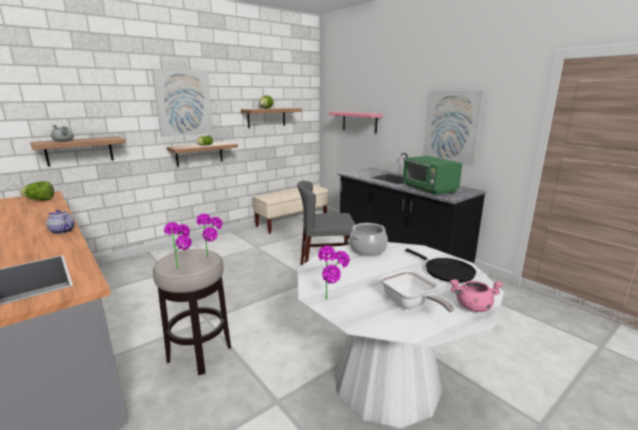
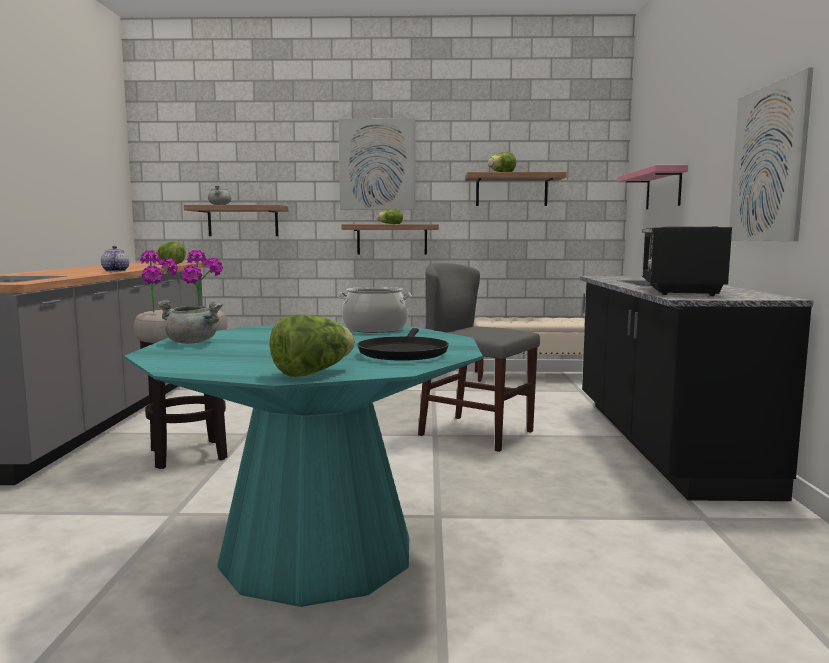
camera: 40 degrees right, 10 degrees down
white dining table [298,242,504,428] -> turquoise dining table [124,323,483,607]
potted plant [318,245,350,299] -> grey cooking pot [157,299,223,344]
frying pan [380,269,454,312] -> none
green microwave [403,156,463,195] -> black microwave [642,226,732,296]
pink cooking pot [450,279,503,312] -> lettuce [270,314,355,377]

